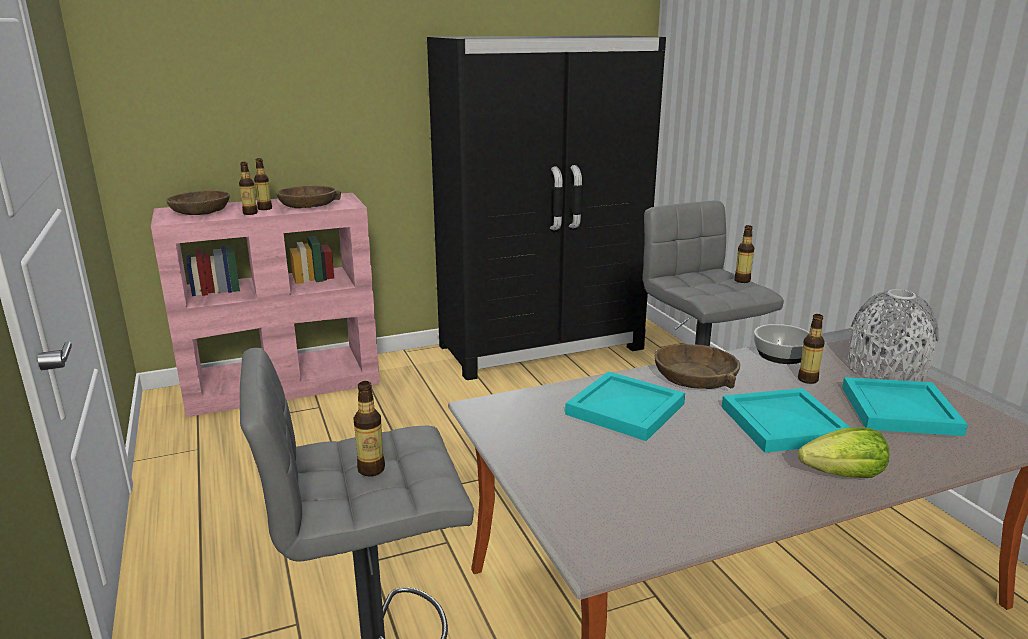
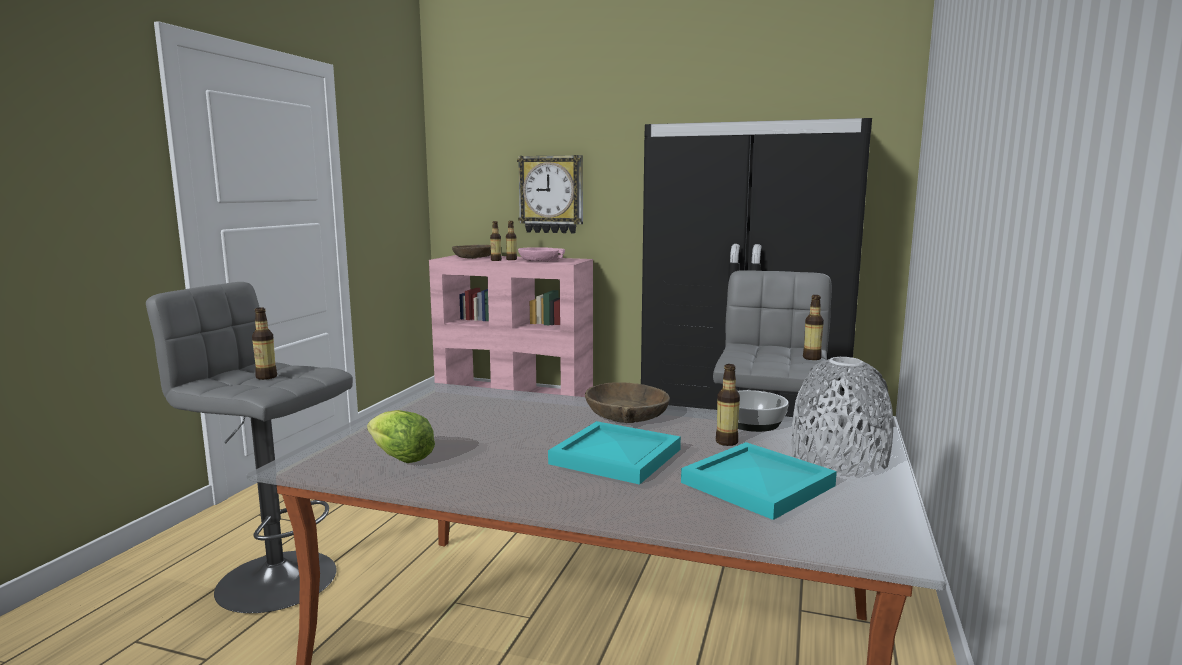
camera: 40 degrees right, 10 degrees down
brown bowl [276,186,341,208] -> pink bowl [518,247,565,261]
turquoise tray [565,371,685,441] -> none
lettuce [798,427,889,478] -> lettuce moved to [367,410,435,463]
none -> wall clock [517,155,583,233]

